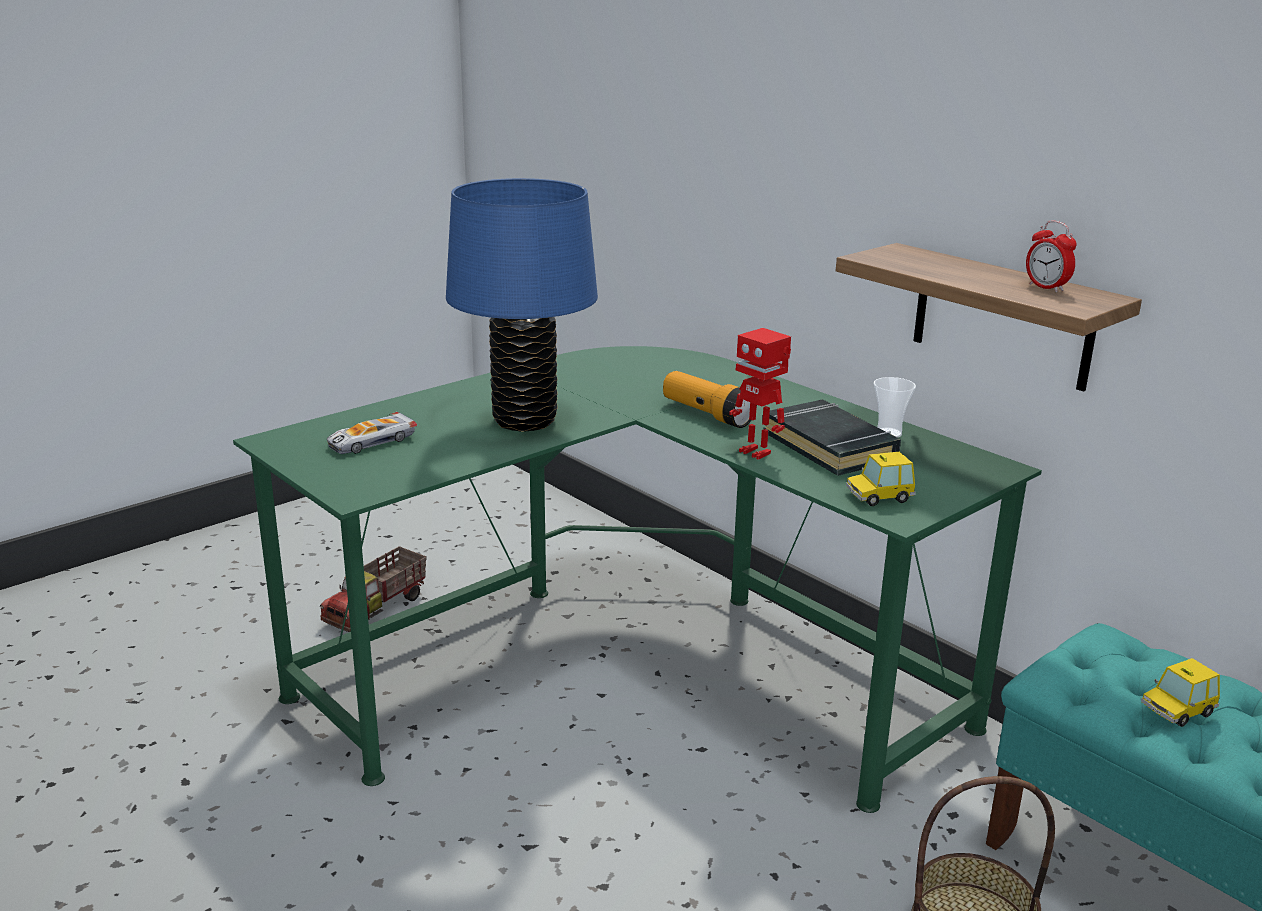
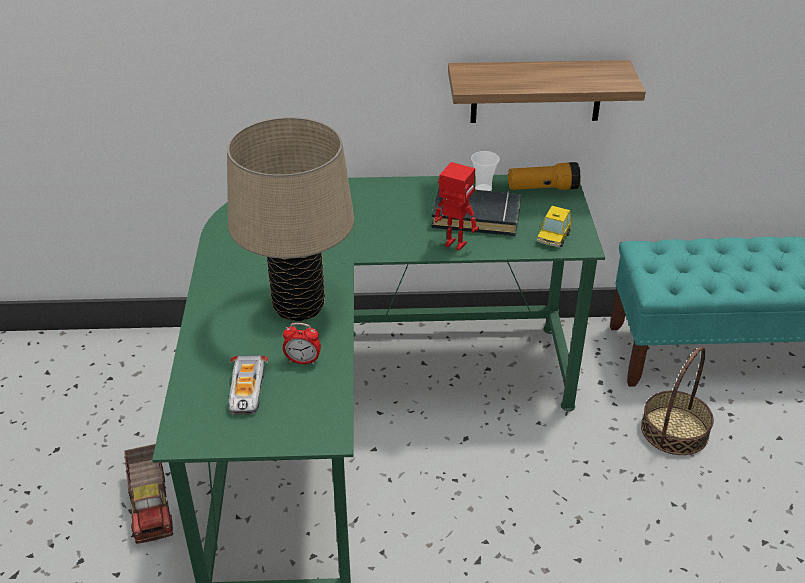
camera: 50 degrees left, 15 degrees up
blue table lamp [446,178,598,432] -> beige table lamp [227,117,354,322]
flashlight [663,371,757,428] -> flashlight moved to [508,162,581,190]
toy robot [729,328,791,460] -> toy robot turned 150 degrees counterclockwise [435,162,479,251]
alarm clock [1026,220,1077,292] -> alarm clock moved to [283,323,321,364]
toy car [1141,658,1220,727] -> none

